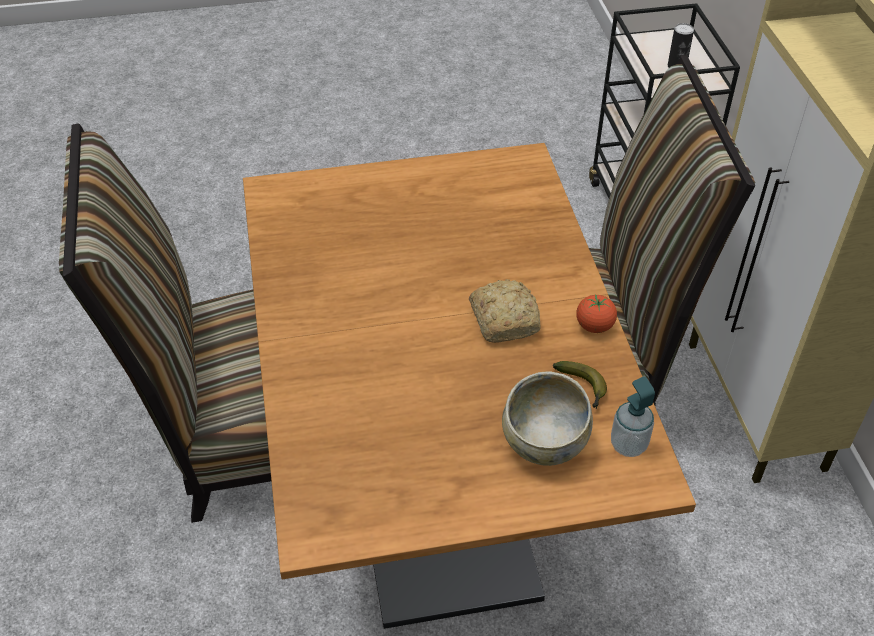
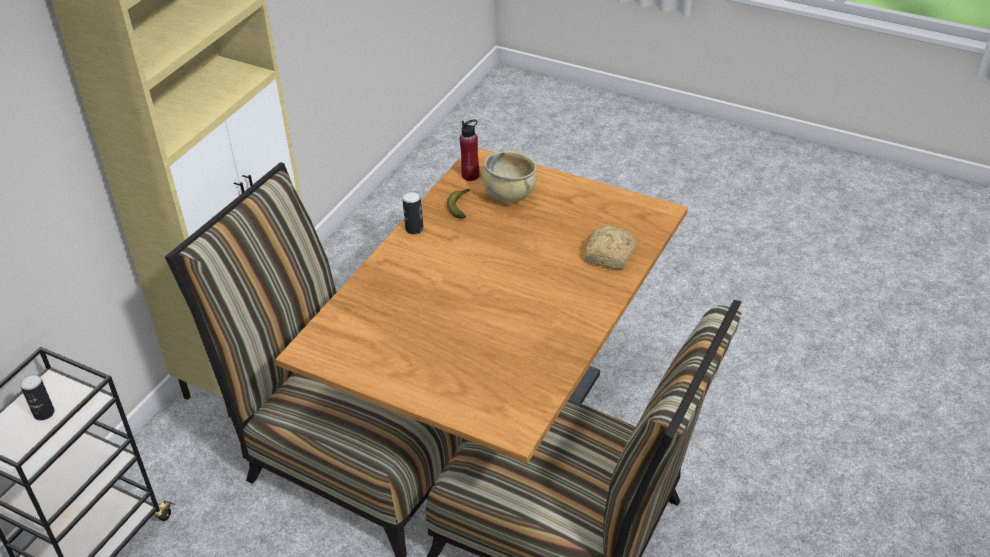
camera: 140 degrees left, 5 degrees down
bread [469,279,541,343] -> bread moved to [584,225,636,269]
tomato [576,294,617,333] -> can [402,191,424,234]
soap dispenser [611,376,655,457] -> red bottle [460,120,479,181]

